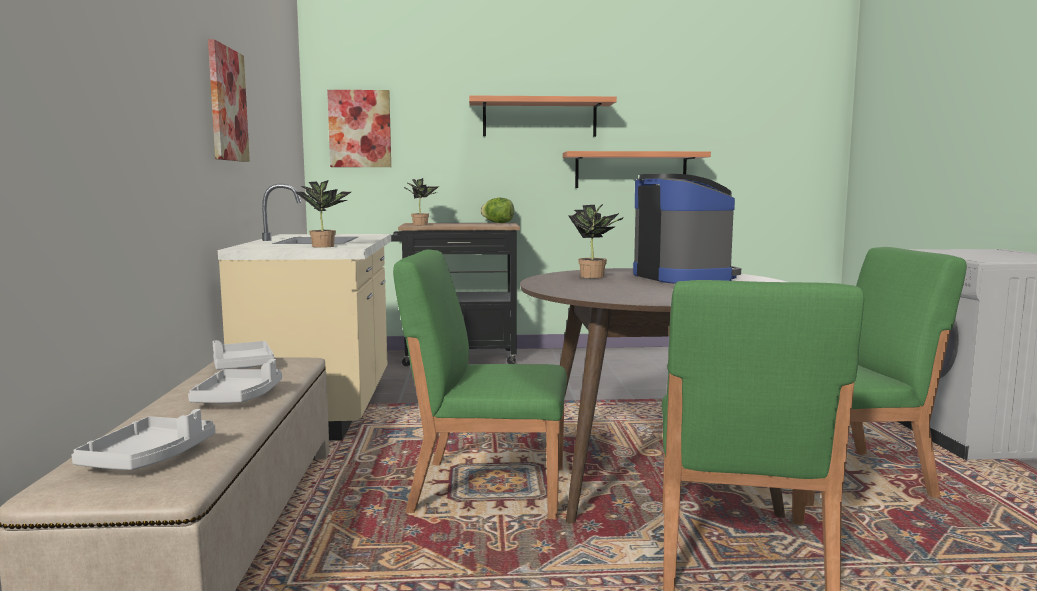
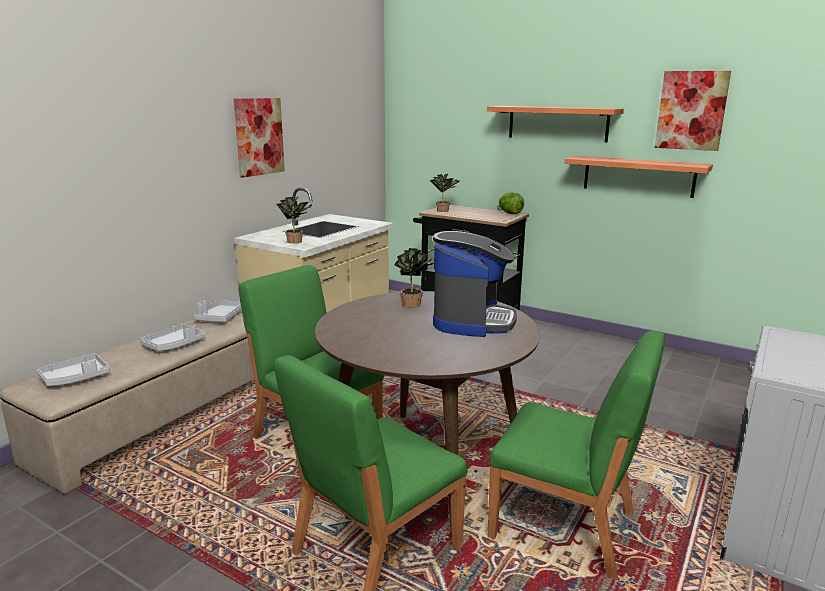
camera: 35 degrees right, 10 degrees up
picture [327,90,391,167] -> picture moved to [655,71,731,151]

